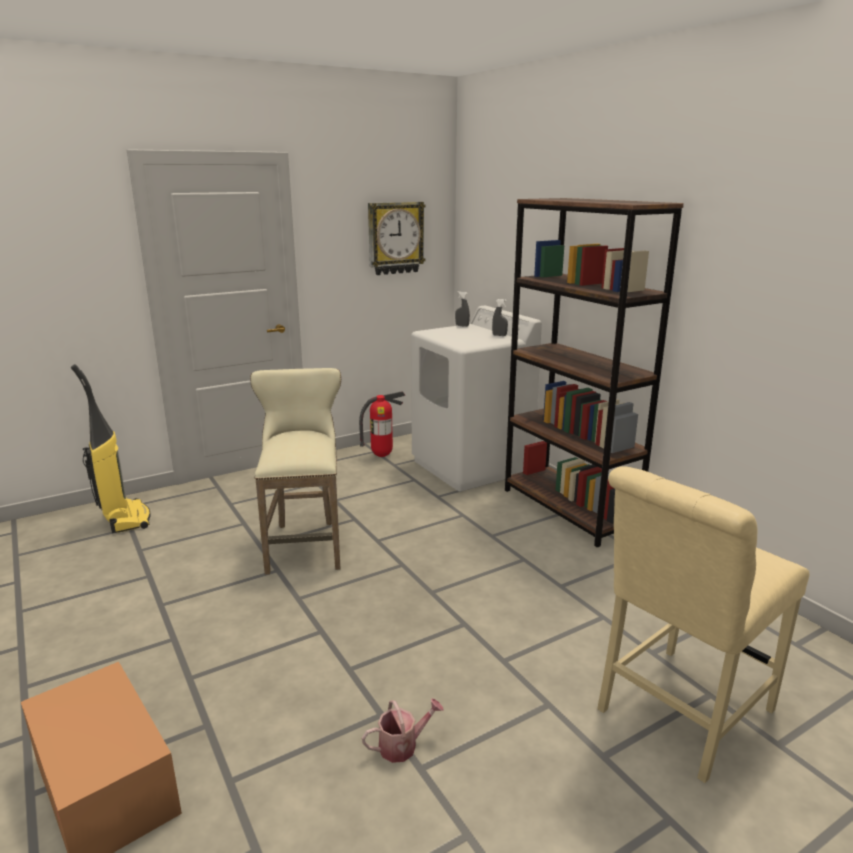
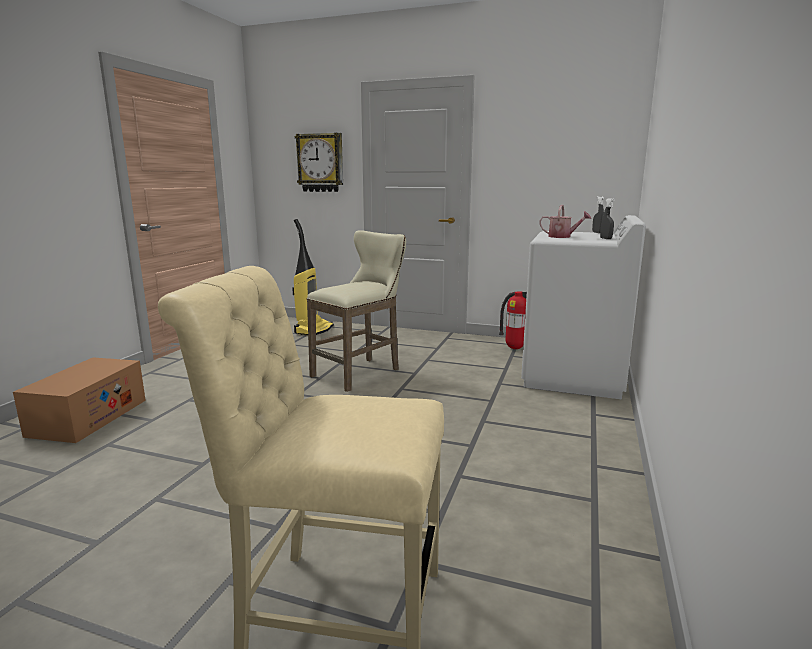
camera: 50 degrees right, 5 degrees down
watering can [362,698,444,763] -> watering can moved to [539,205,591,238]
wall clock [368,202,425,275] -> wall clock moved to [295,133,343,192]
brown bookcase [505,198,684,547] -> none

